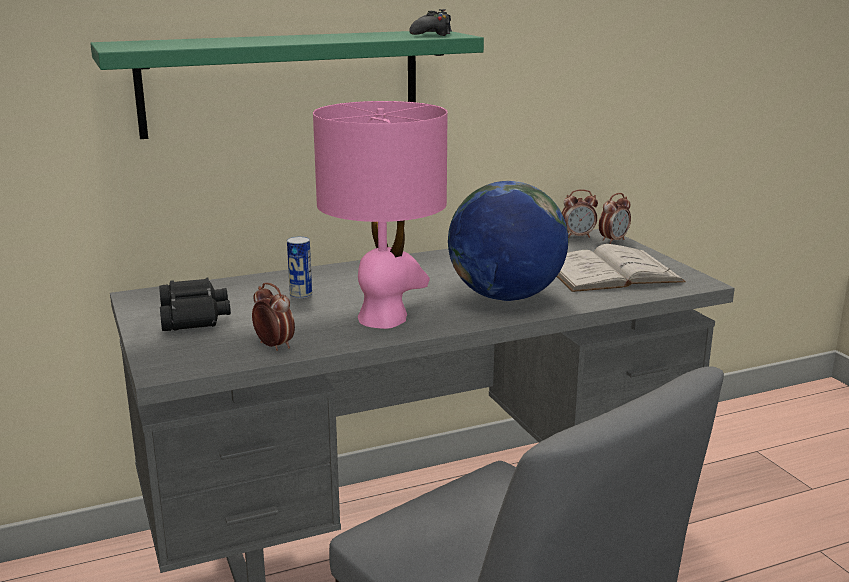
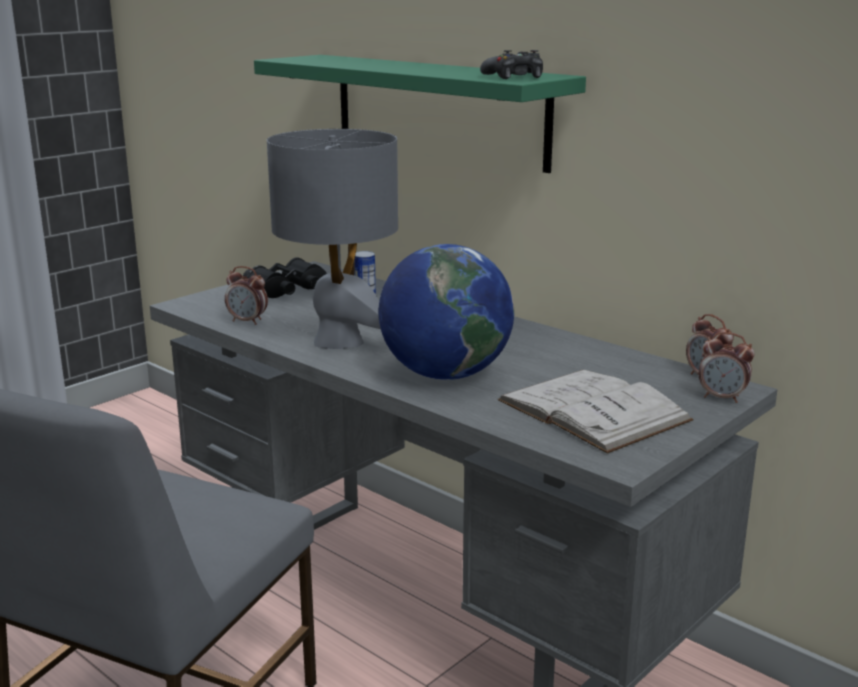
camera: 65 degrees right, 0 degrees up
alarm clock [252,283,295,351] -> alarm clock turned 90 degrees clockwise [225,266,268,325]
pink table lamp [313,101,448,329] -> grey table lamp [267,129,398,349]

